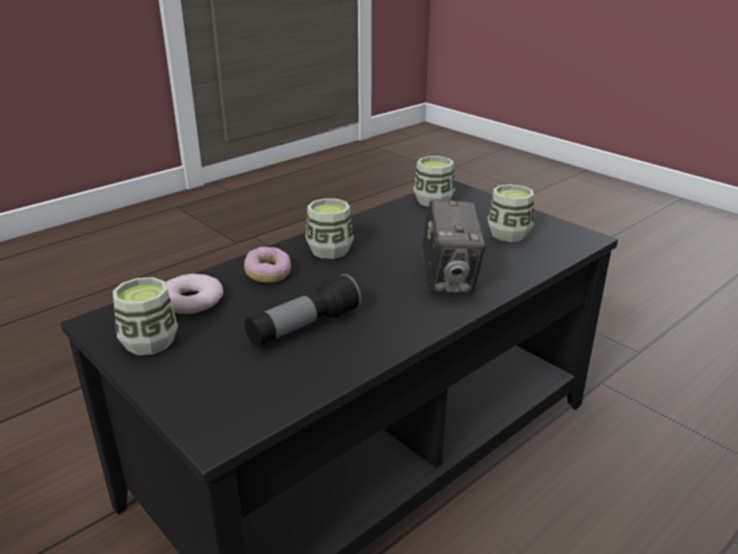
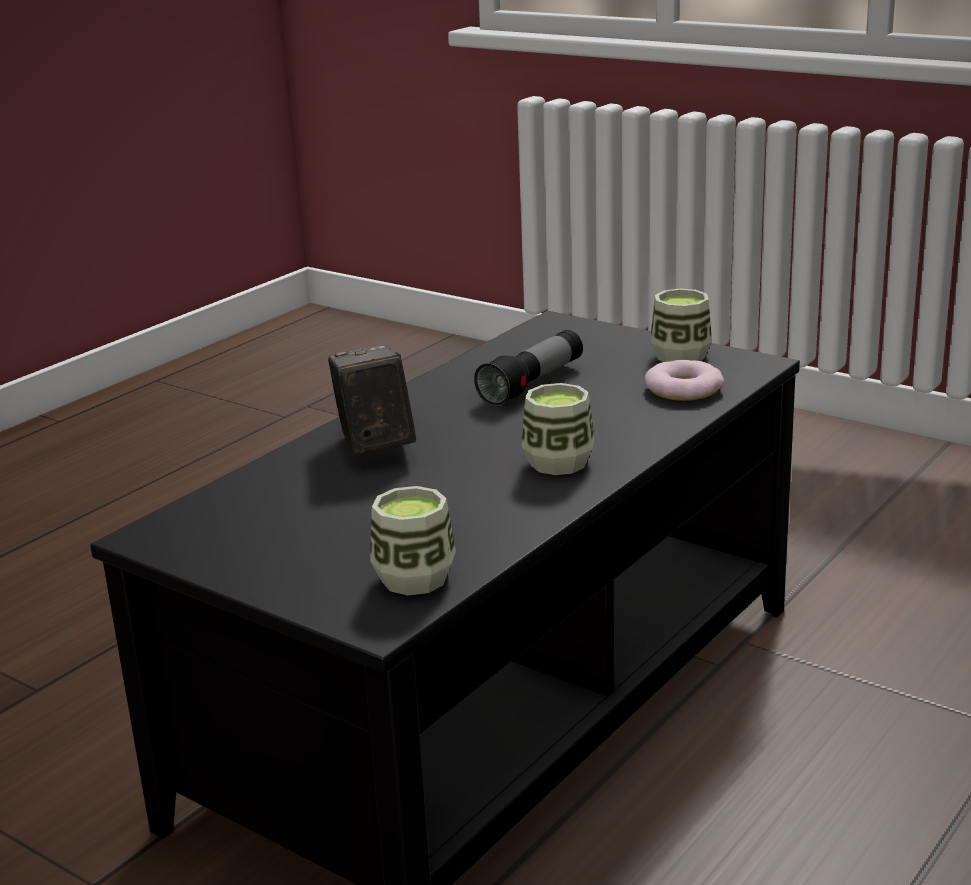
camera: 170 degrees right, 5 degrees down
donut [244,247,291,283] -> none
cup [487,184,534,242] -> none

